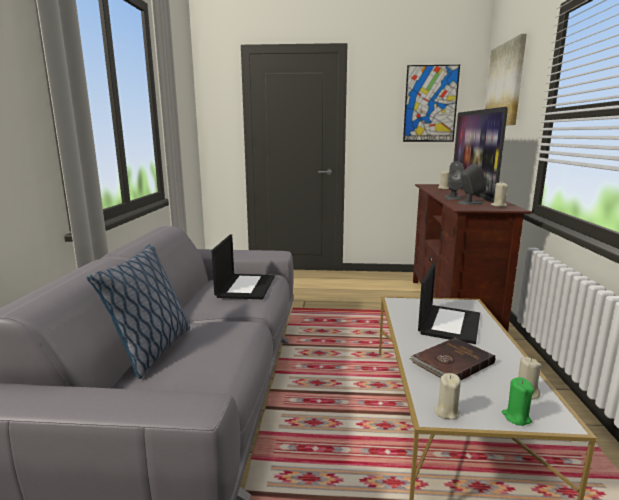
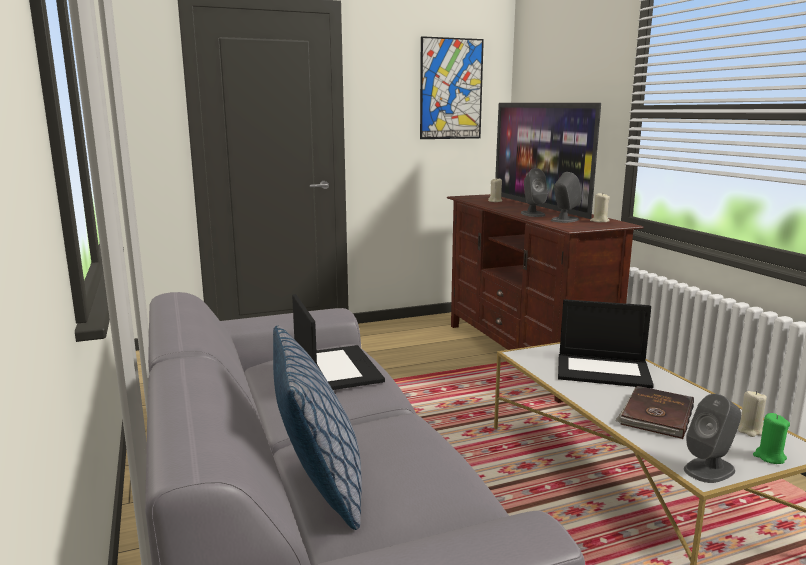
camera: 25 degrees left, 0 degrees up
laptop [418,262,480,344] -> laptop turned 105 degrees clockwise [558,299,654,388]
beige candle [435,373,461,420] -> grey speaker [684,394,741,483]
picture [485,34,527,125] -> none

